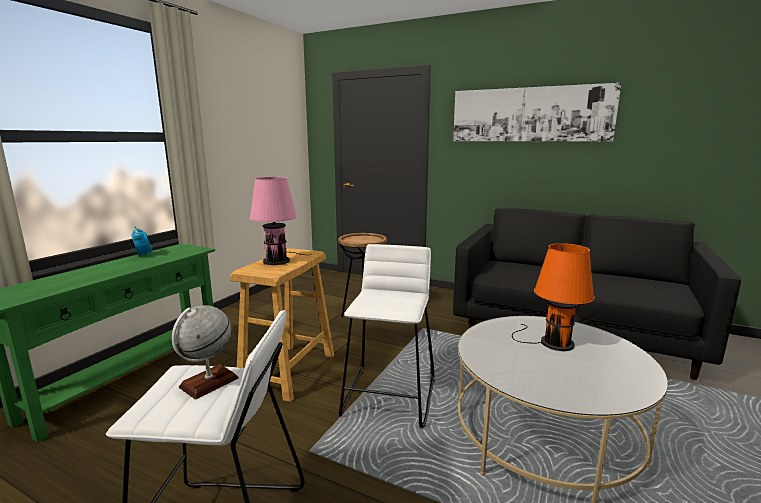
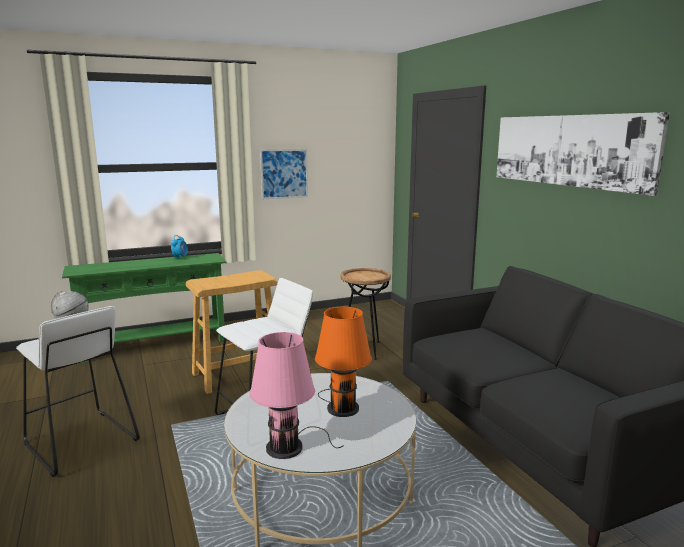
camera: 40 degrees right, 0 degrees up
pink table lamp [250,177,312,265] -> pink table lamp moved to [250,332,344,459]
none -> picture [260,149,308,199]

